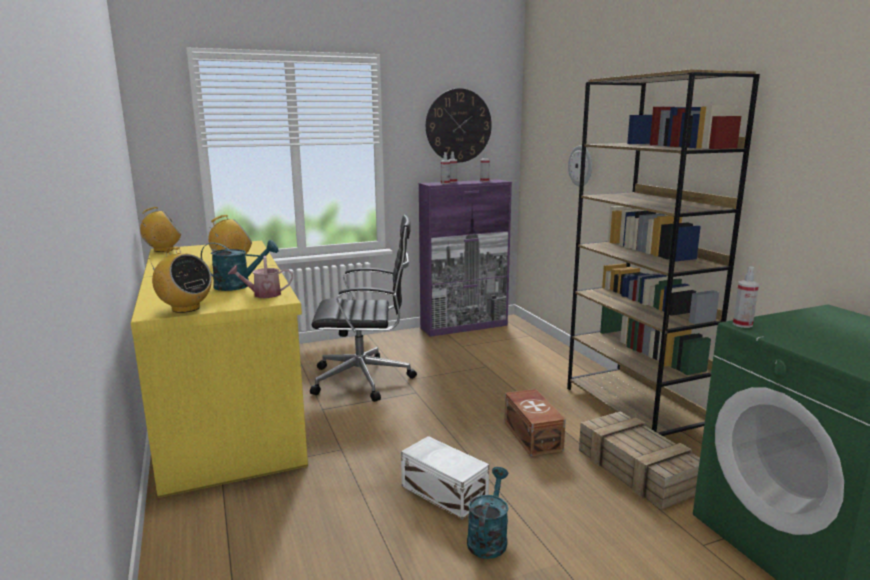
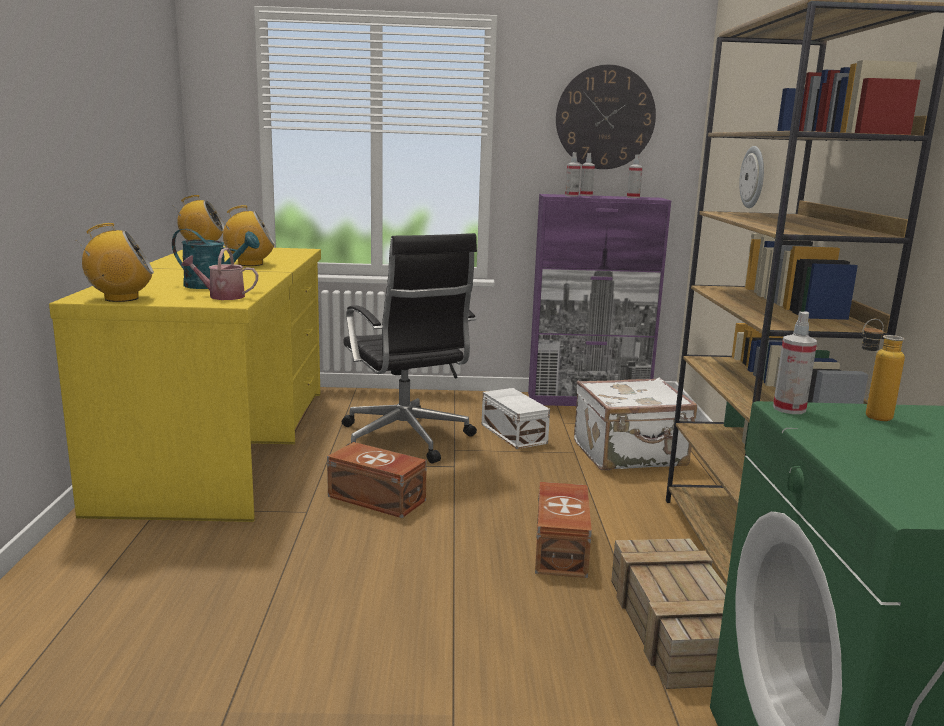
camera: 20 degrees right, 0 degrees up
radio [148,247,212,313] -> radio turned 75 degrees counterclockwise [76,223,154,302]
black office chair [310,215,417,402] -> black office chair turned 45 degrees clockwise [342,233,477,463]
white storage box [401,436,489,520] -> white storage box moved to [482,388,550,449]
turquoise watering can [467,467,509,559] -> none
none -> brown storage box [327,442,427,518]
none -> white suitcase [574,378,697,470]
none -> bottle [862,319,905,421]

